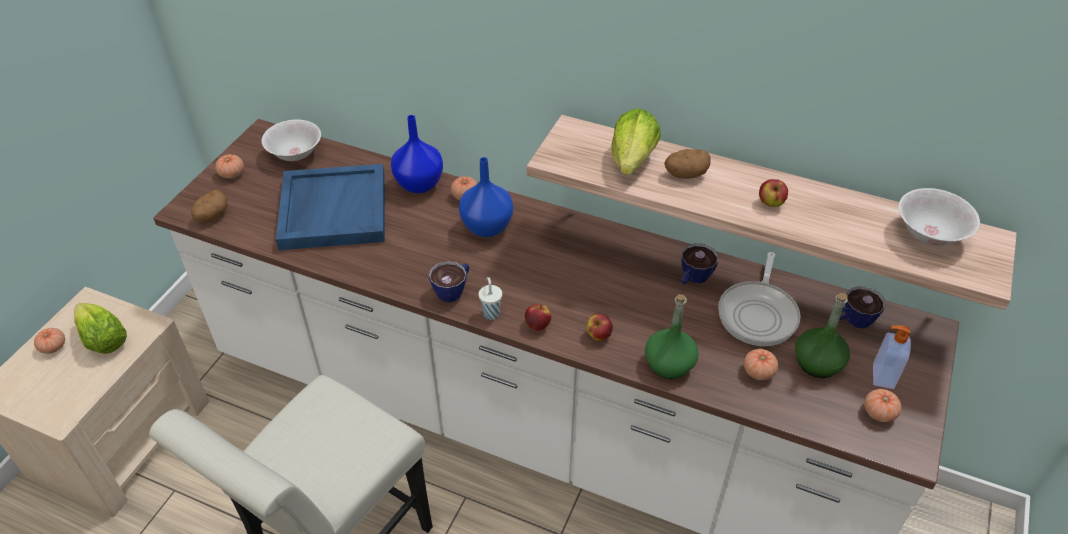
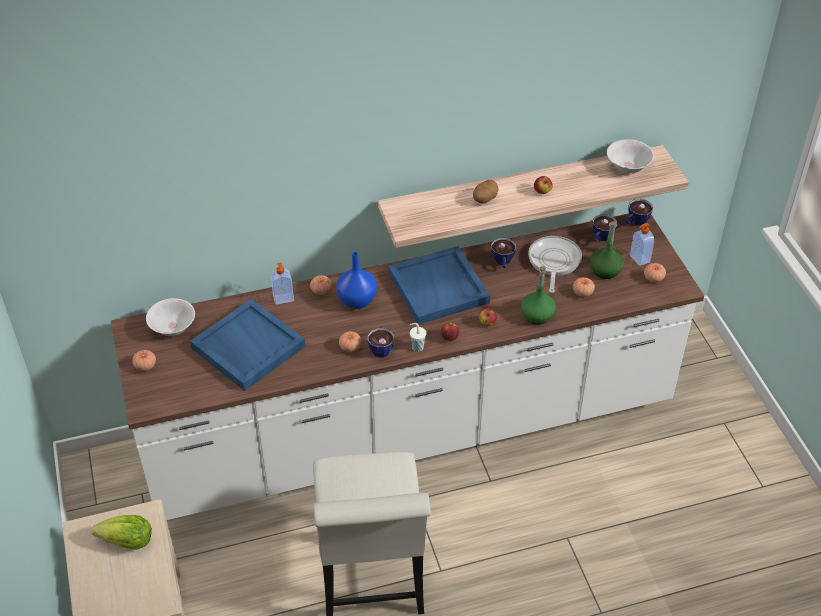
camera: 40 degrees left, 0 degrees up
tomato [34,328,65,354] -> tomato moved to [339,331,362,352]
potato [191,190,227,222] -> none
blue vase [391,115,443,193] -> soap dispenser [271,262,294,305]
lettuce [611,108,661,175] -> none
frying pan [718,252,800,346] -> frying pan turned 150 degrees counterclockwise [528,236,582,293]
none -> blue tray [388,246,490,325]
none -> cup [626,199,653,226]

